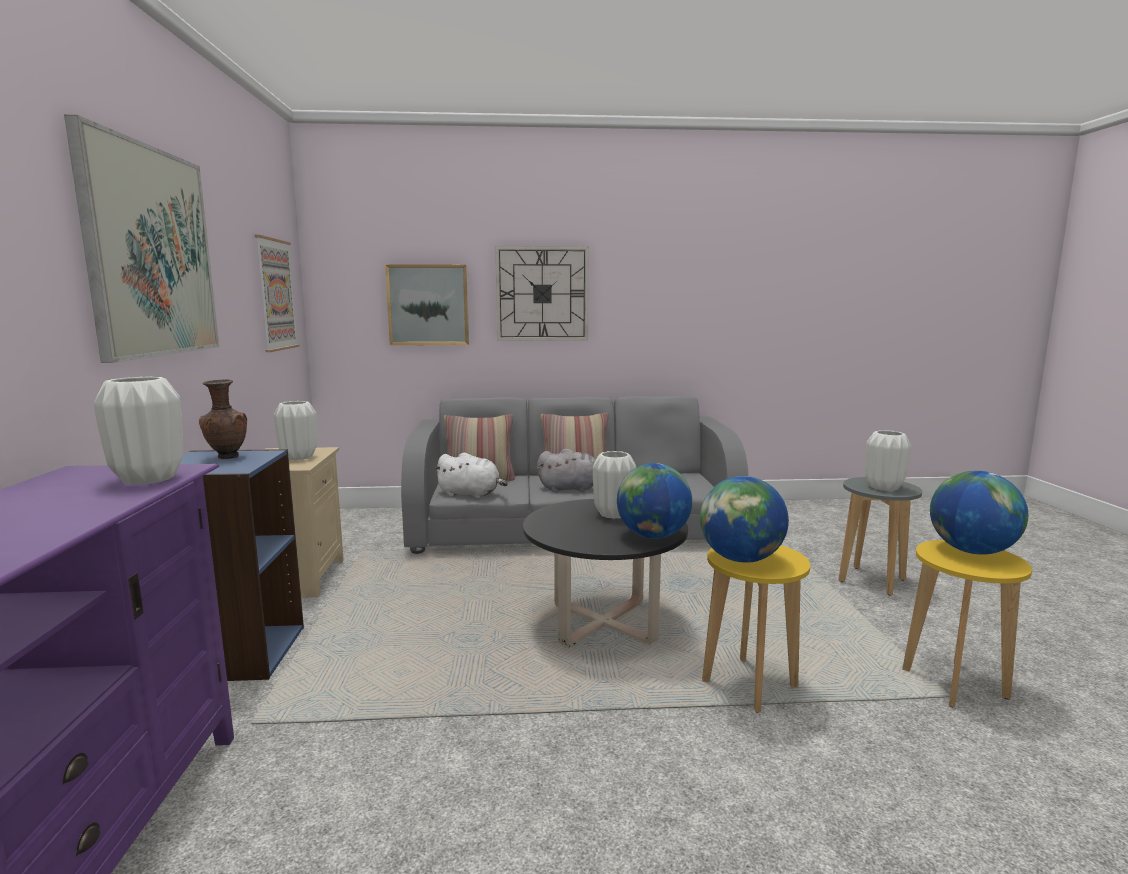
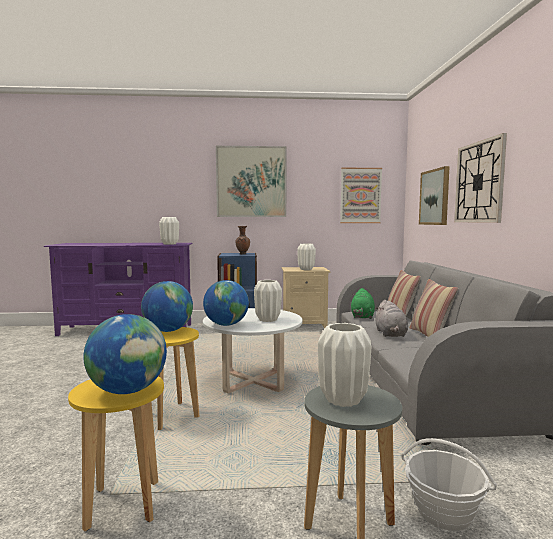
camera: 90 degrees right, 5 degrees down
white plush toy [434,453,508,498] -> green plush toy [351,288,375,319]
black coffee table [523,499,688,647] -> white coffee table [203,308,302,394]
none -> basket [401,438,497,531]

